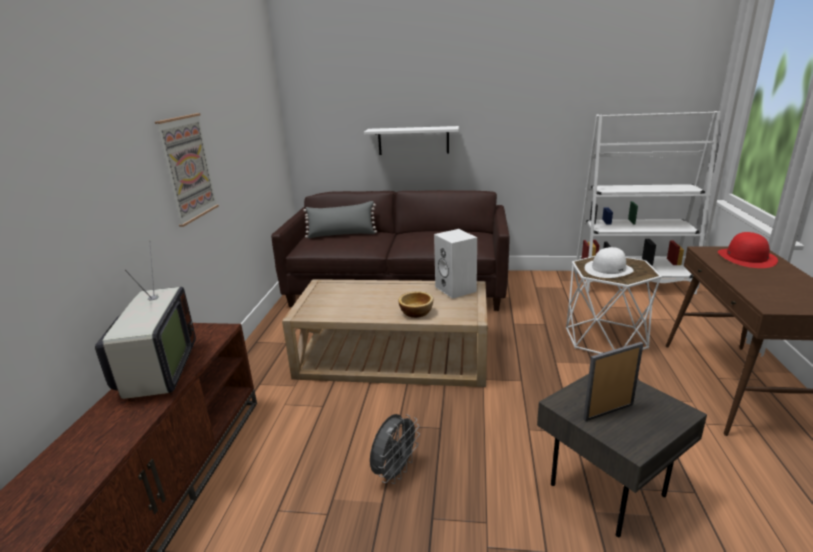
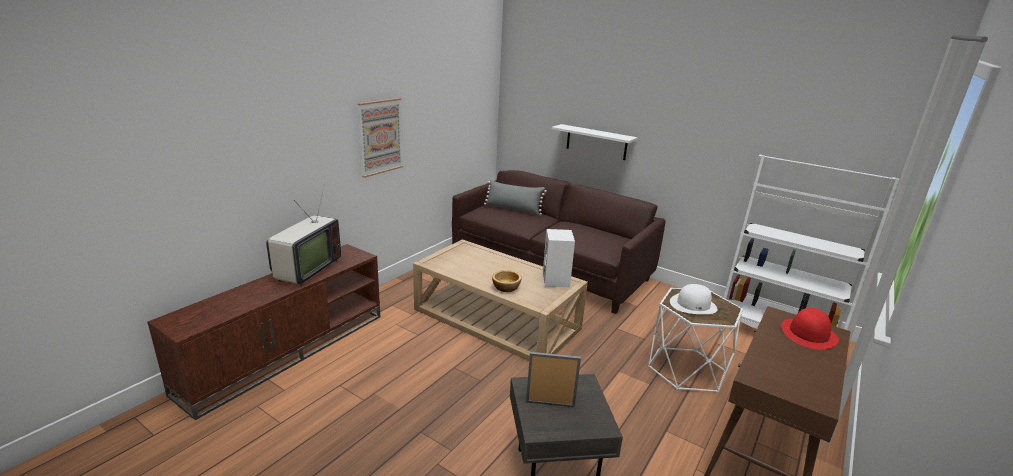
camera: 25 degrees right, 0 degrees up
grey fan [370,414,420,484] -> none

